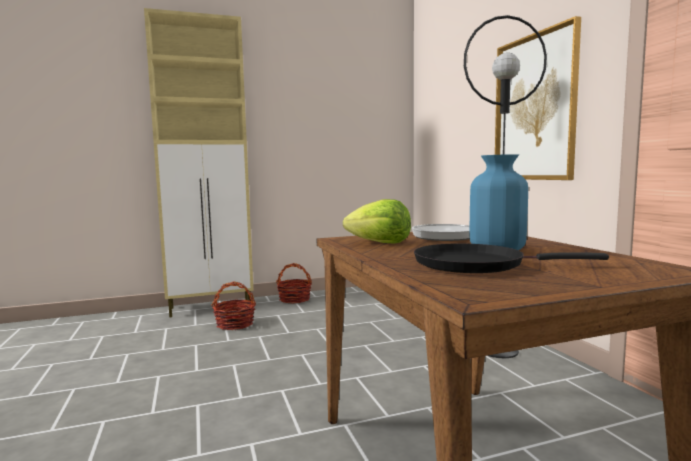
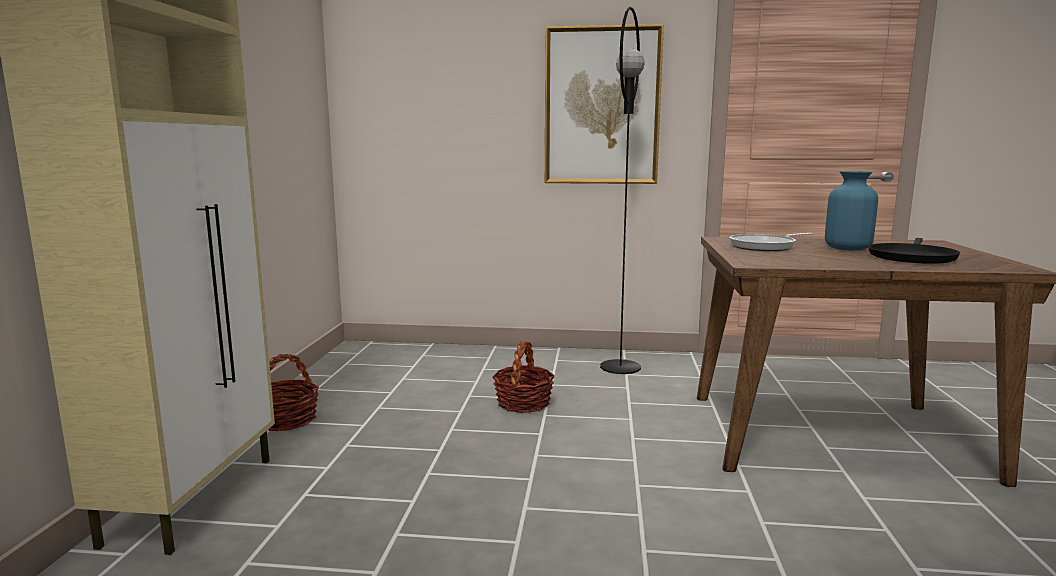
camera: 65 degrees left, 5 degrees up
basket [211,282,256,330] -> basket moved to [493,341,555,413]
lettuce [343,199,411,244] -> none

